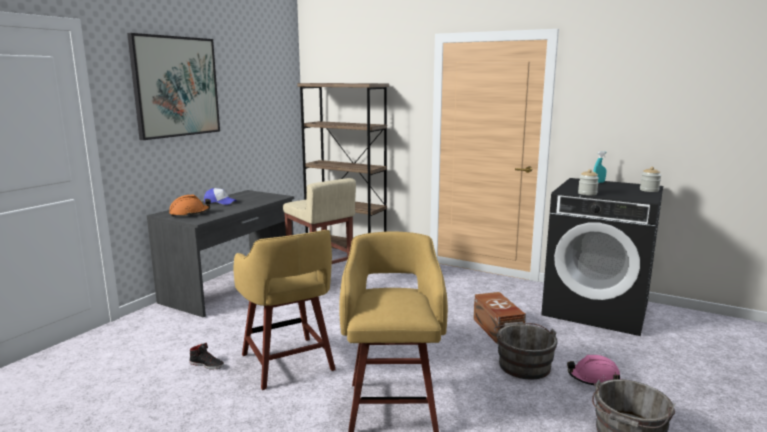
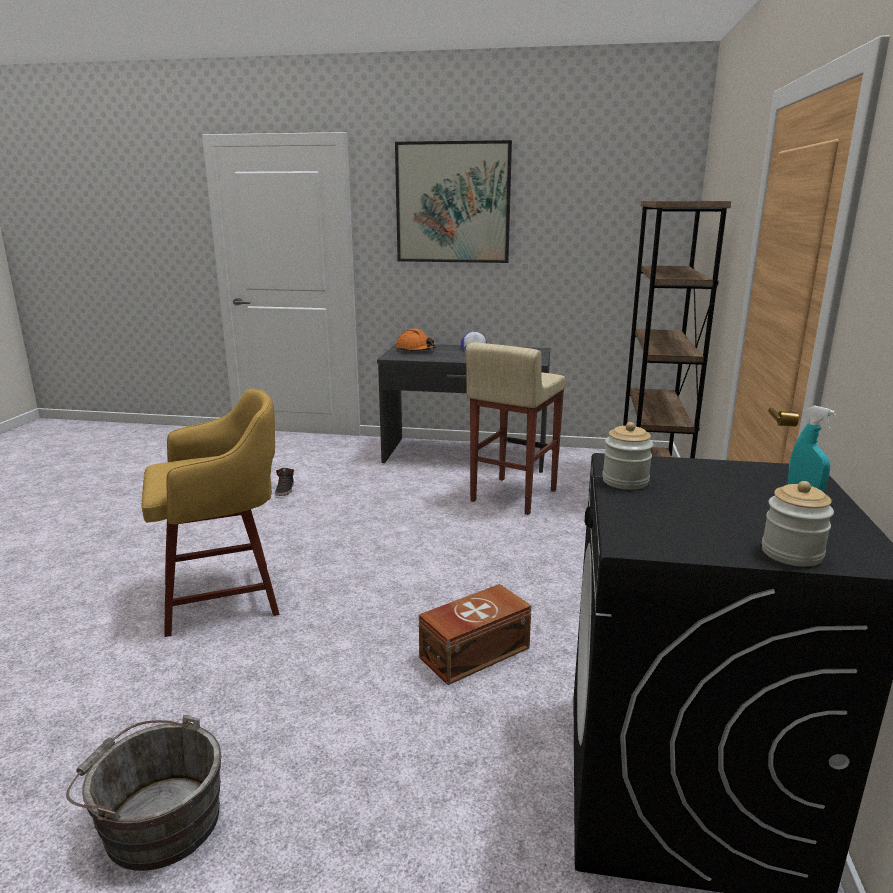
camera: 70 degrees right, 5 degrees up
yellow stool [234,230,336,390] -> none
grey bucket [494,322,557,379] -> none
pink hard hat [567,355,621,385] -> none

